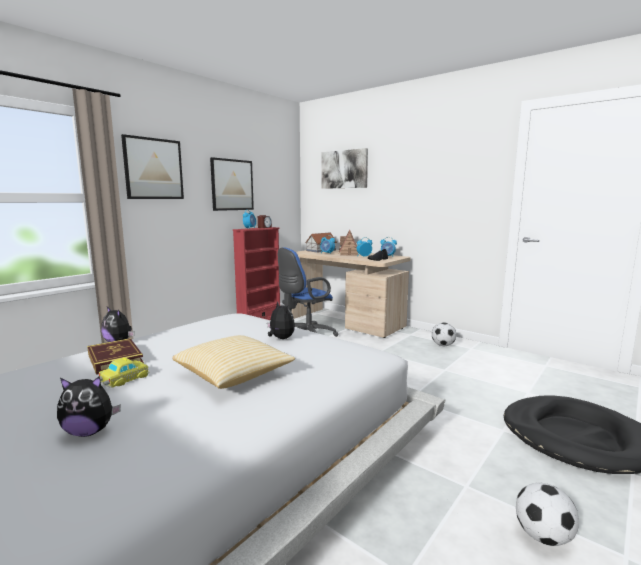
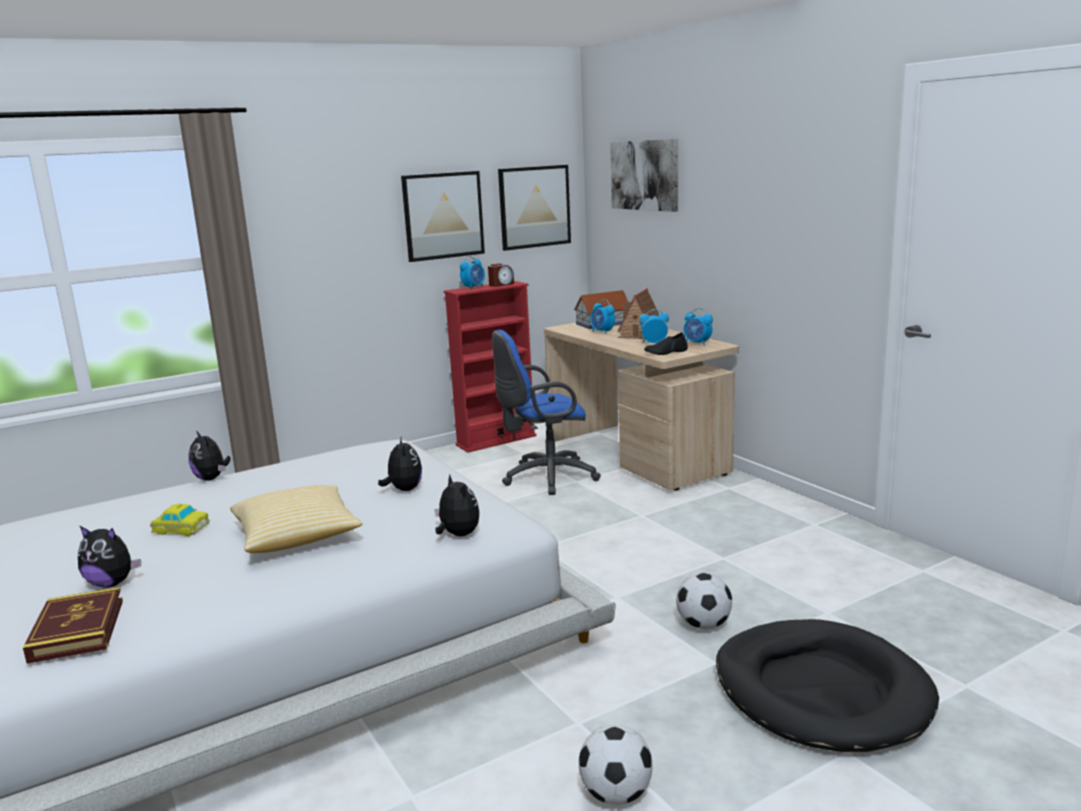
camera: 20 degrees right, 5 degrees up
book [87,338,144,375] -> book moved to [23,587,123,664]
toy car [99,358,149,388] -> toy car turned 45 degrees clockwise [150,504,210,536]
picture [121,134,184,199] -> picture moved to [498,165,571,251]
football [432,322,456,346] -> football moved to [676,573,732,629]
none -> plush toy [435,475,479,536]

